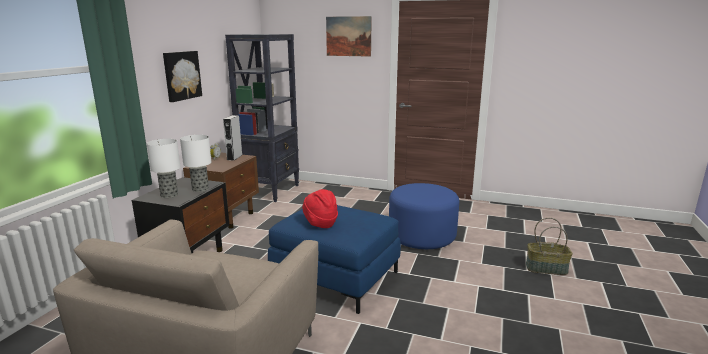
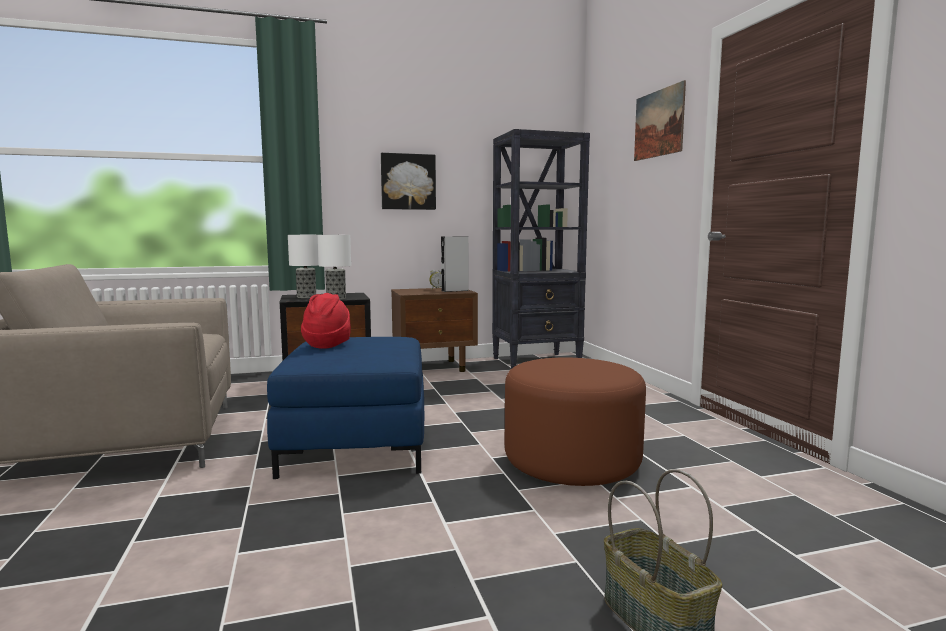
camera: 55 degrees right, 10 degrees down
blue ottoman [389,183,459,249] -> brown ottoman [505,358,646,486]

